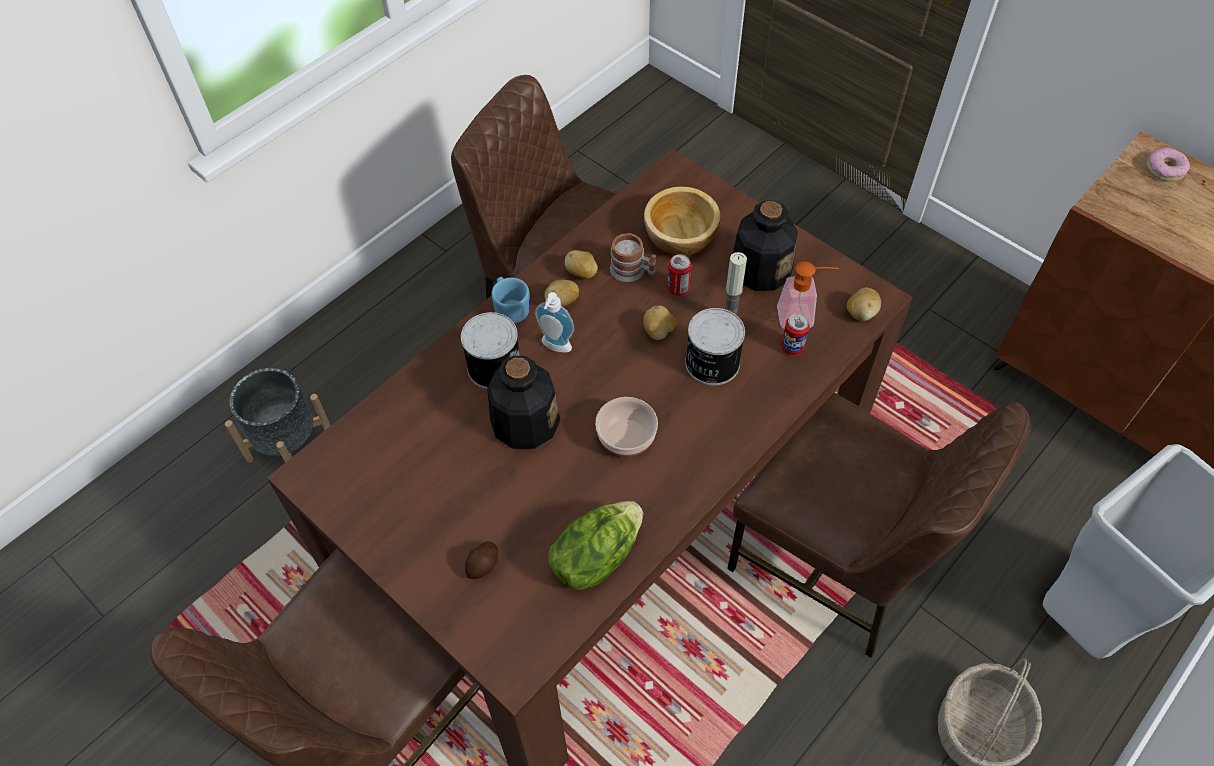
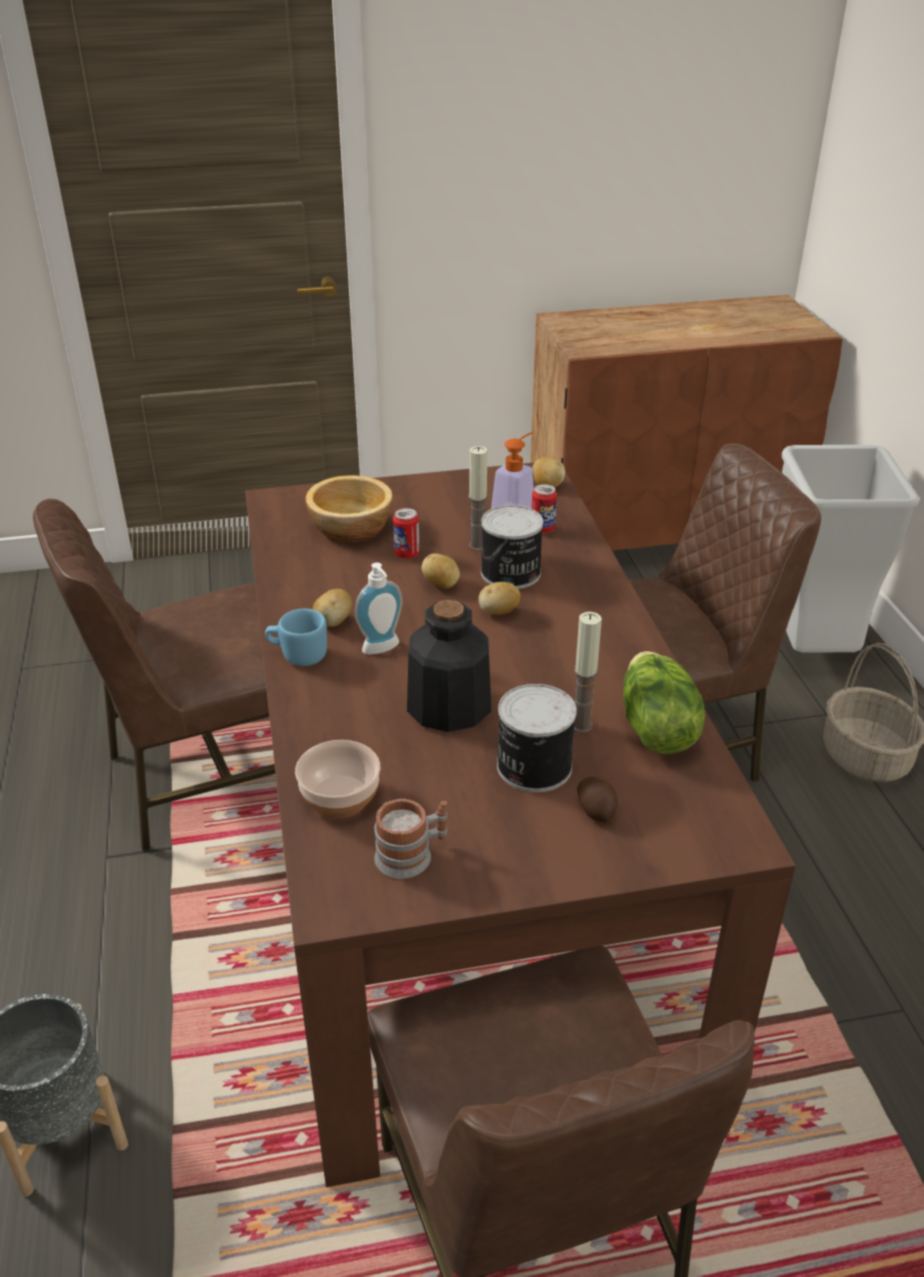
camera: 55 degrees left, 20 degrees down
can [461,312,520,389] -> can moved to [497,684,577,792]
potato [565,250,598,279] -> potato moved to [478,582,520,615]
bowl [595,397,658,457] -> bowl moved to [295,740,380,818]
mug [610,233,656,282] -> mug moved to [374,799,448,879]
bottle [733,200,798,291] -> none
donut [1146,147,1190,181] -> none
none -> candle [574,612,602,733]

